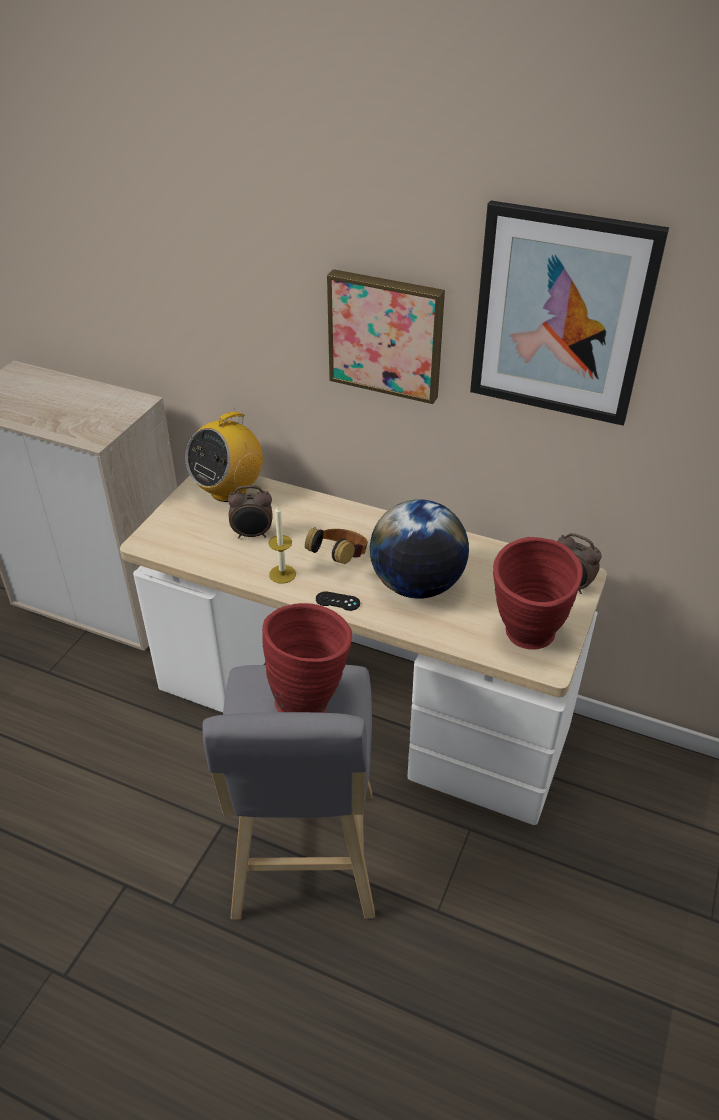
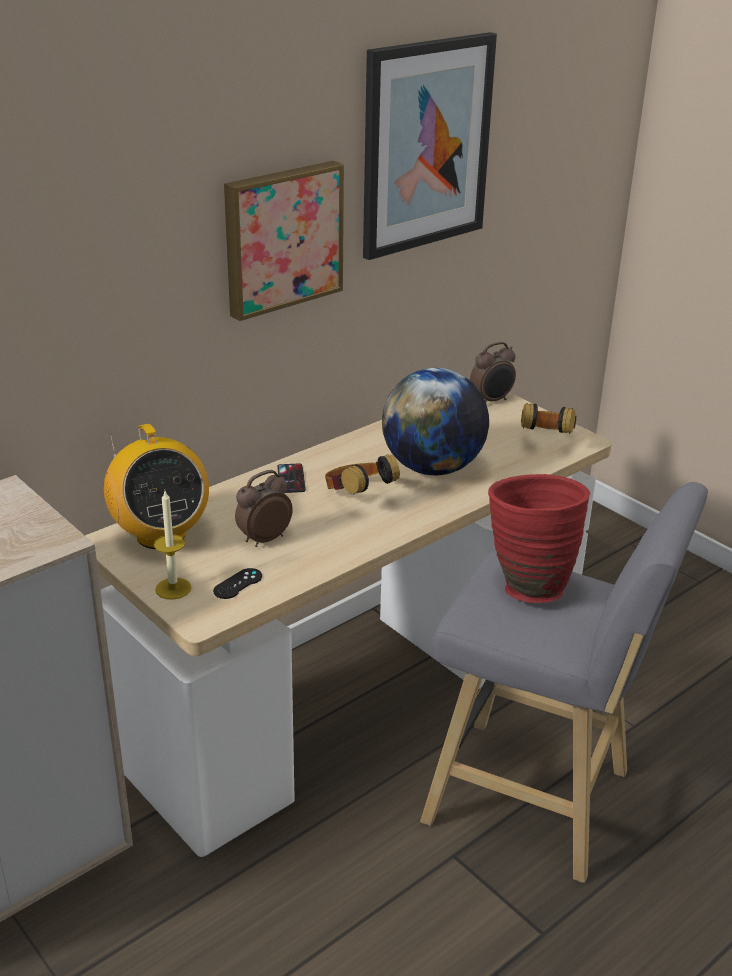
camera: 65 degrees left, 10 degrees down
alarm clock [228,485,273,539] -> alarm clock turned 150 degrees counterclockwise [235,470,293,547]
candle [269,504,296,583] -> candle moved to [154,491,192,600]
black game controller [316,591,360,611] -> black game controller moved to [213,568,262,599]
red vase [493,537,583,649] -> headphones [521,404,576,434]
none -> phone [277,463,306,493]

